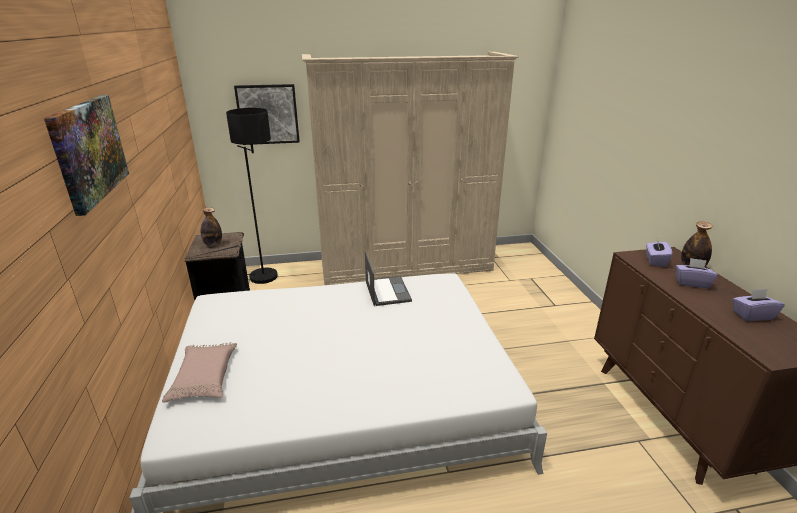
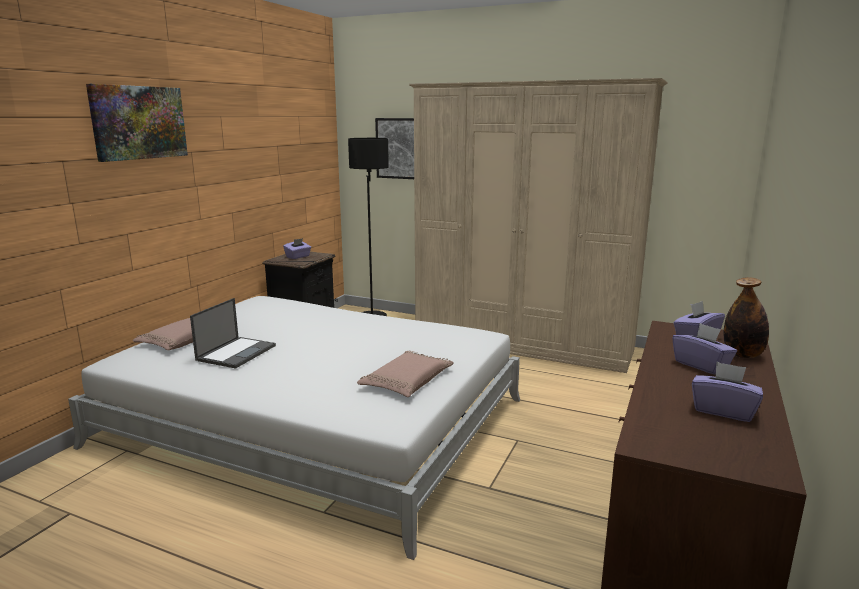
camera: 35 degrees right, 10 degrees down
bottle [201,207,222,246] -> purple tissue box [283,238,311,259]
laptop [365,251,412,306] -> laptop moved to [190,298,276,369]
none -> beige pillow [357,350,454,397]

